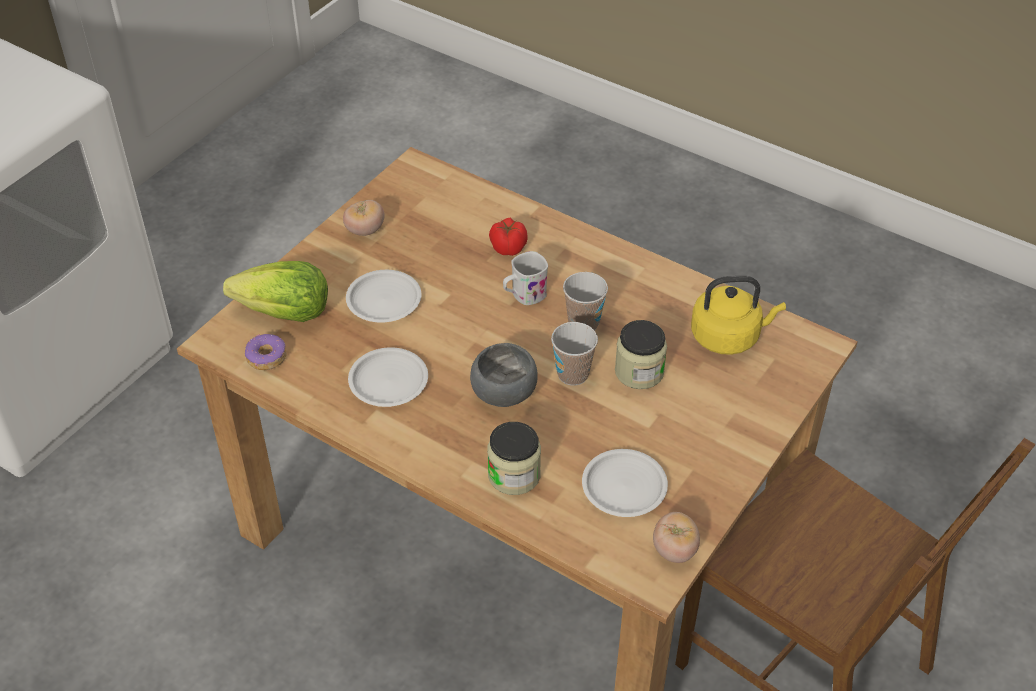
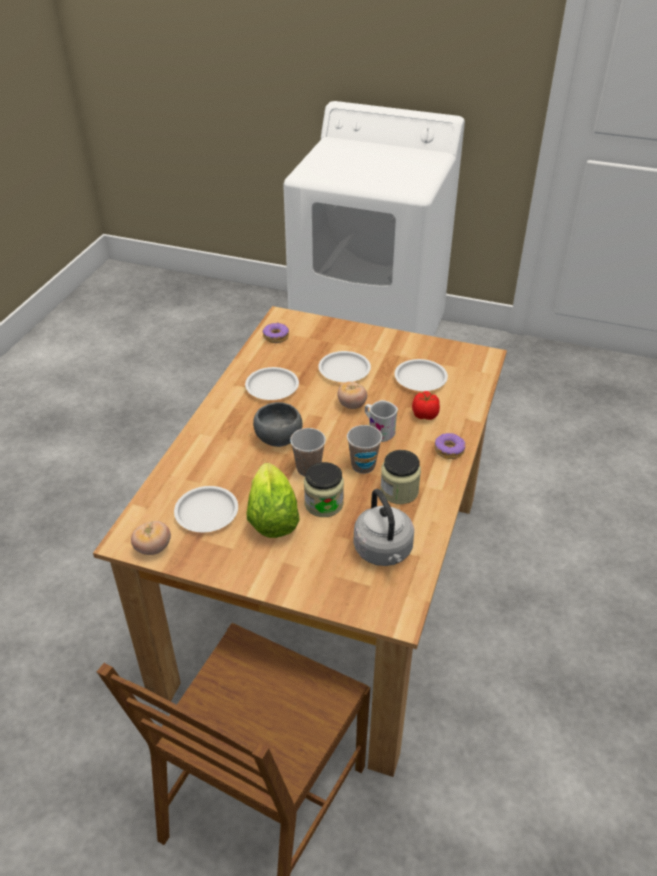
camera: 75 degrees right, 5 degrees down
lettuce [223,261,328,322] -> lettuce moved to [247,463,300,538]
tomato [343,200,385,236] -> tomato moved to [337,381,367,409]
jar [487,422,541,495] -> jar moved to [380,450,421,504]
yellow kettle [691,276,786,355] -> grey kettle [353,489,414,566]
none -> white plate [395,359,448,391]
none -> donut [434,433,466,459]

